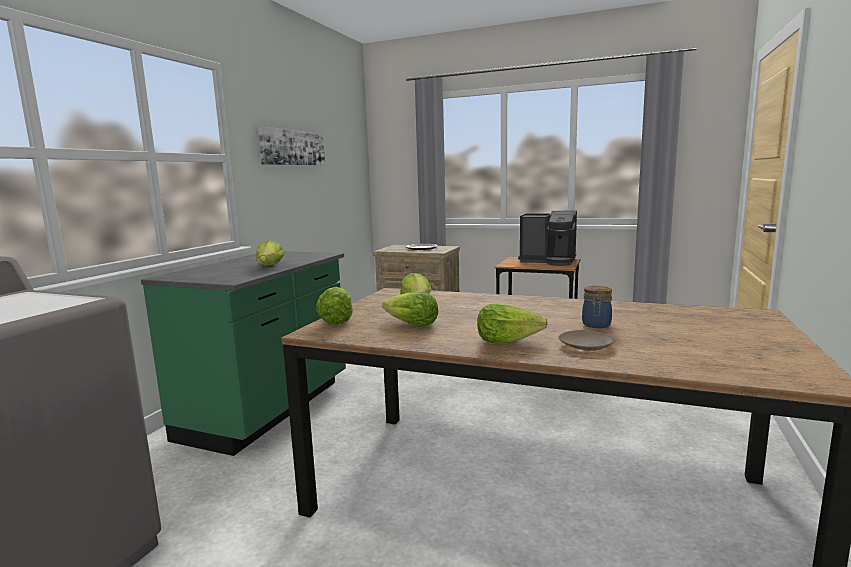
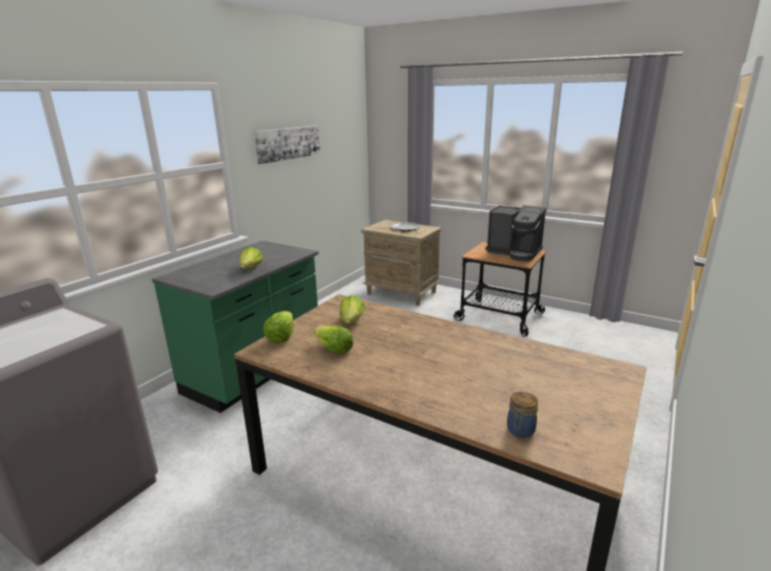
camera: 10 degrees right, 10 degrees up
lettuce [478,304,548,343] -> none
beige plate [559,330,615,351] -> none
jar [582,286,612,328] -> jar moved to [507,392,538,438]

